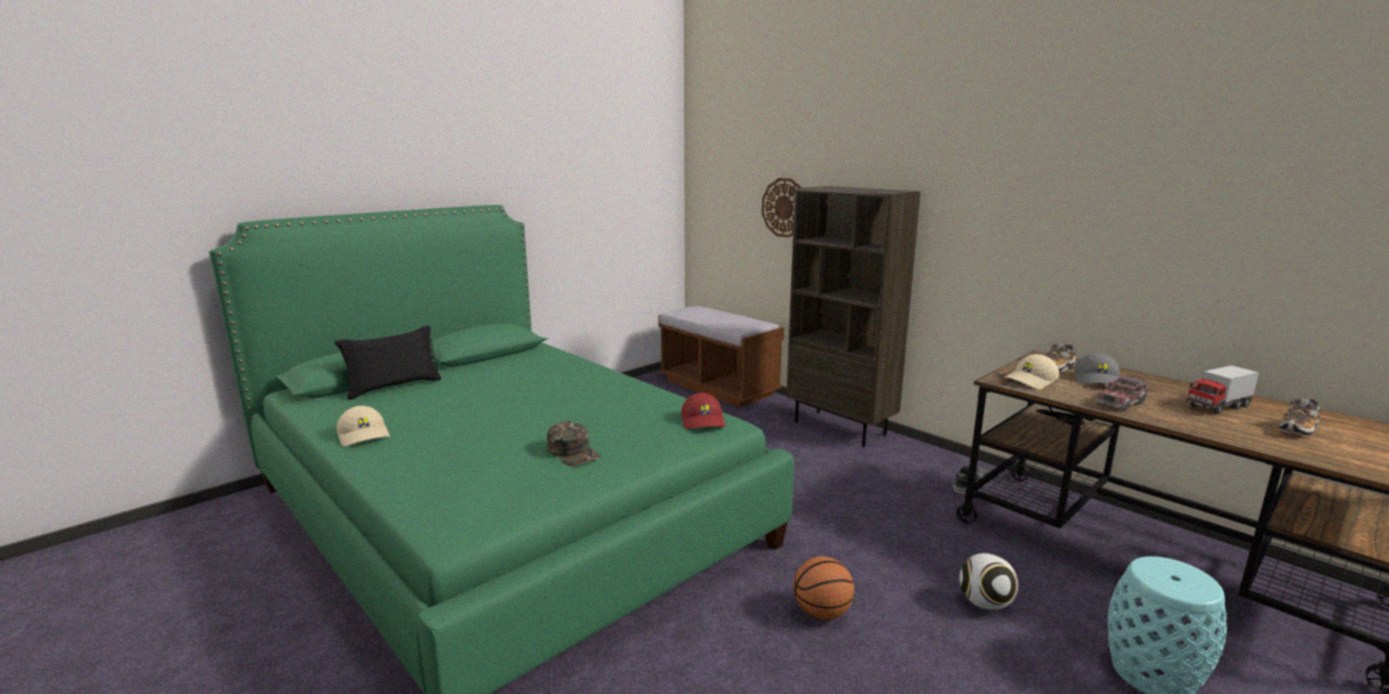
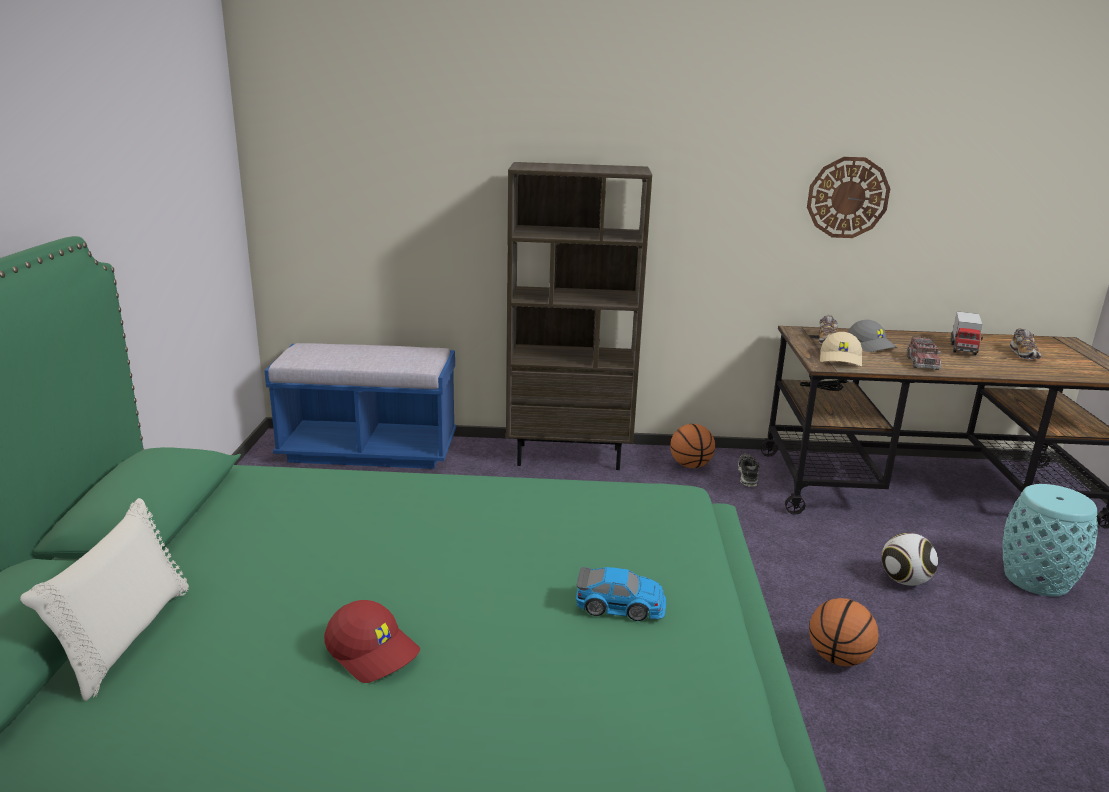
camera: 45 degrees left, 5 degrees up
black pillow [335,325,441,400] -> white pillow [20,498,189,701]
beige cap [337,406,390,447] -> none
green cap [547,421,600,466] -> toy car [576,567,666,621]
brown bench [658,306,784,407] -> blue bench [264,343,456,469]
red cap [681,393,726,429] -> red cap moved to [324,600,420,683]
wall clock [762,178,802,238] -> wall clock moved to [807,157,890,238]
none -> basketball [670,424,715,468]

